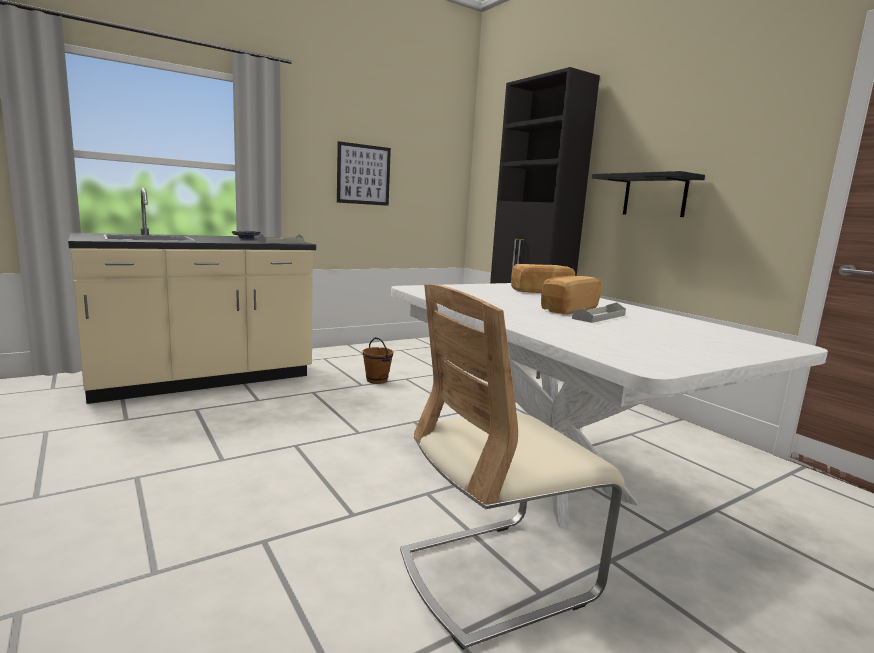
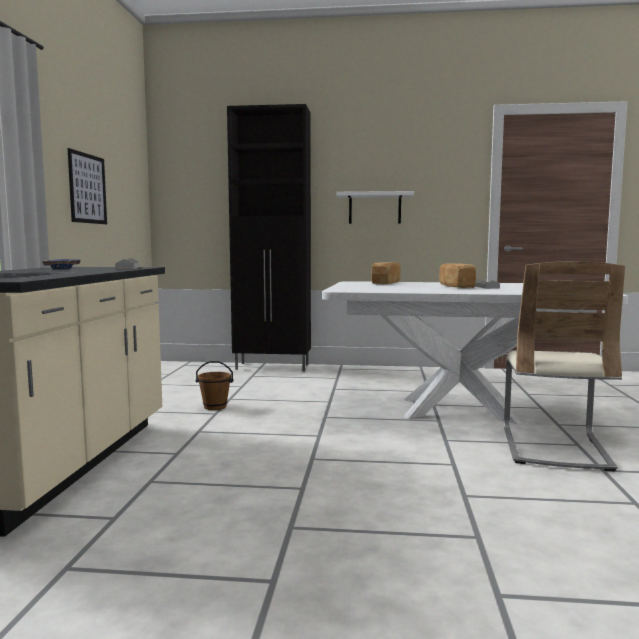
camera: 50 degrees left, 5 degrees down
black shelf [592,171,705,217] -> white shelf [336,191,414,224]

